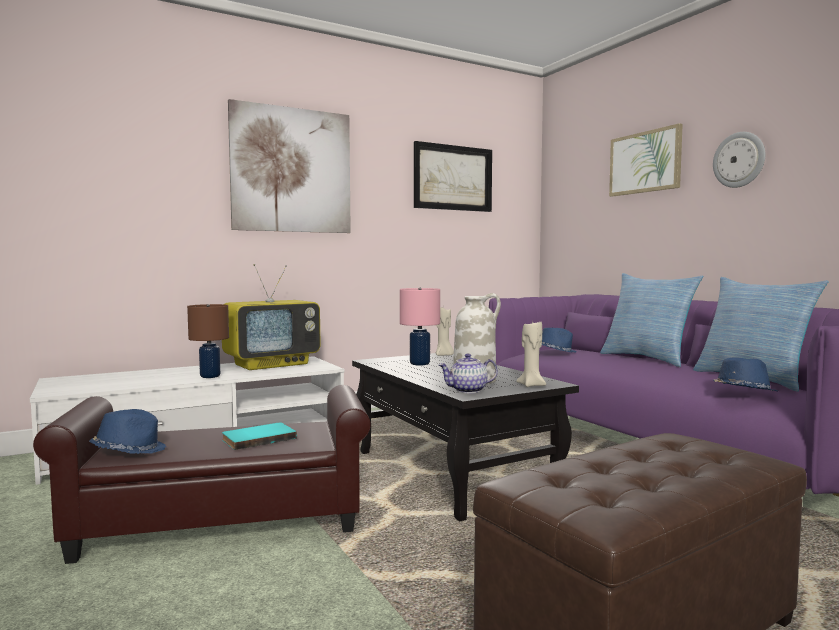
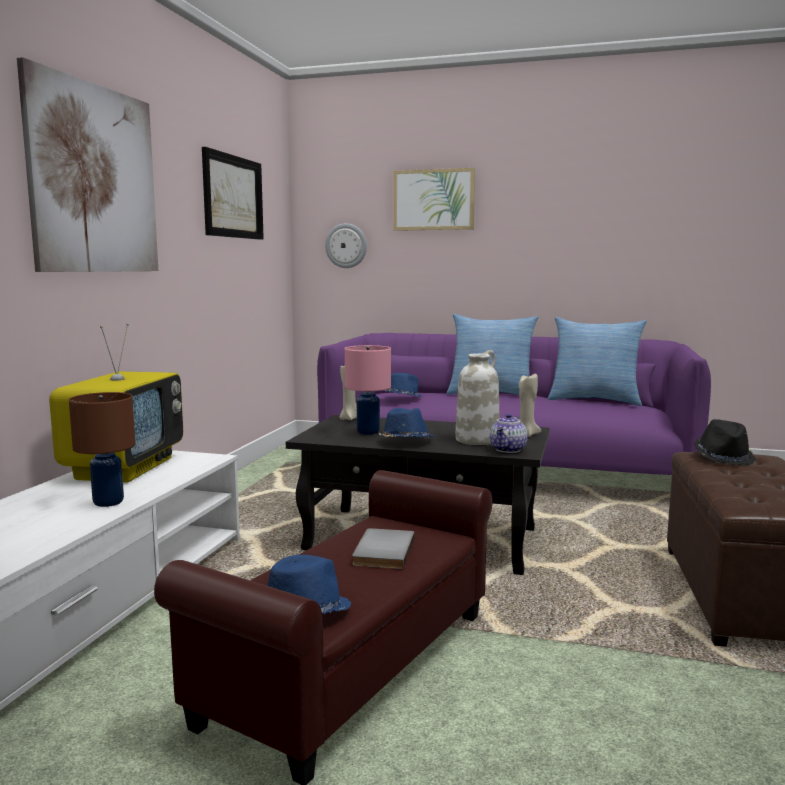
camera: 45 degrees left, 5 degrees up
turquoise book [222,423,297,450] -> grey book [352,528,415,569]
wall clock [713,132,765,188] -> wall clock moved to [325,223,367,268]
blue hat [713,357,778,391] -> blue hat moved to [379,408,435,437]
none -> black hat [694,419,756,466]

